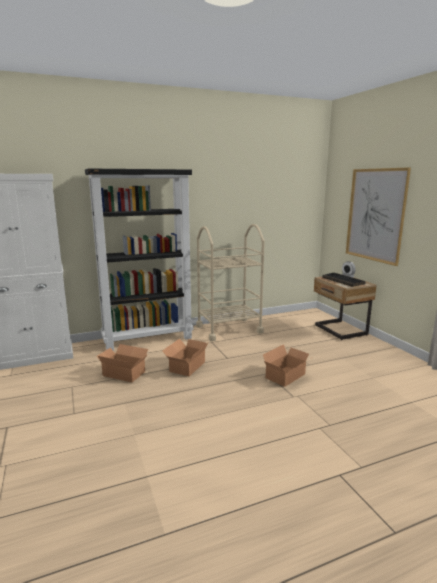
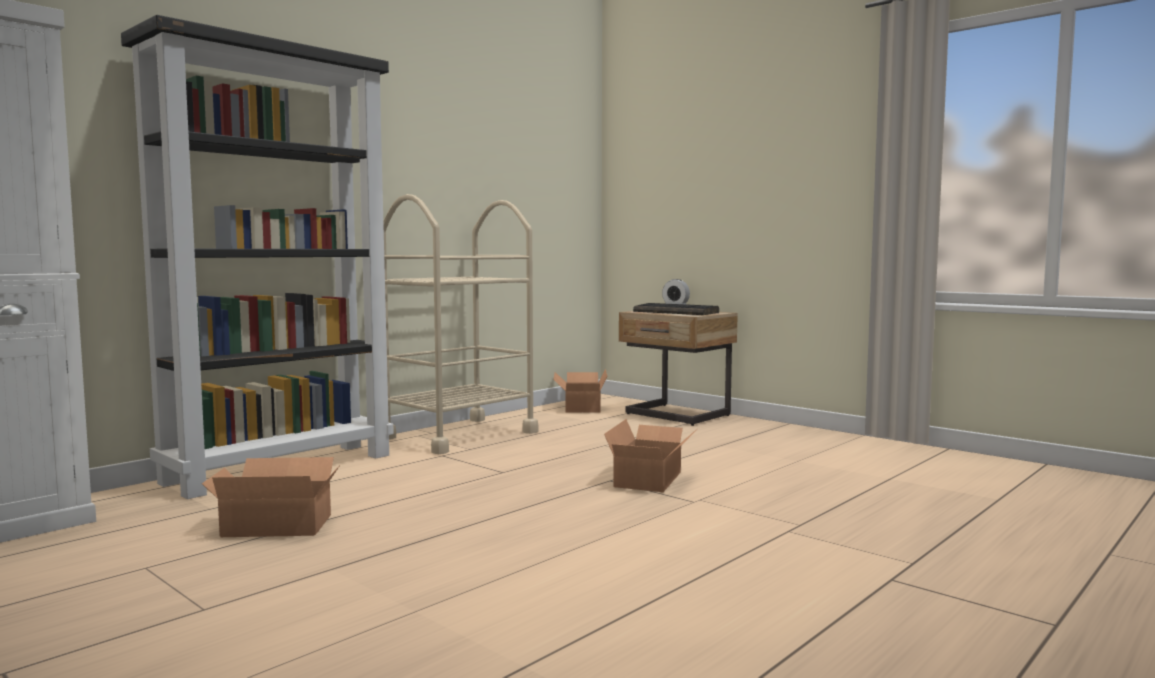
camera: 25 degrees left, 10 degrees down
cardboard box [162,338,208,376] -> cardboard box moved to [553,369,607,413]
picture [346,167,411,266] -> none

